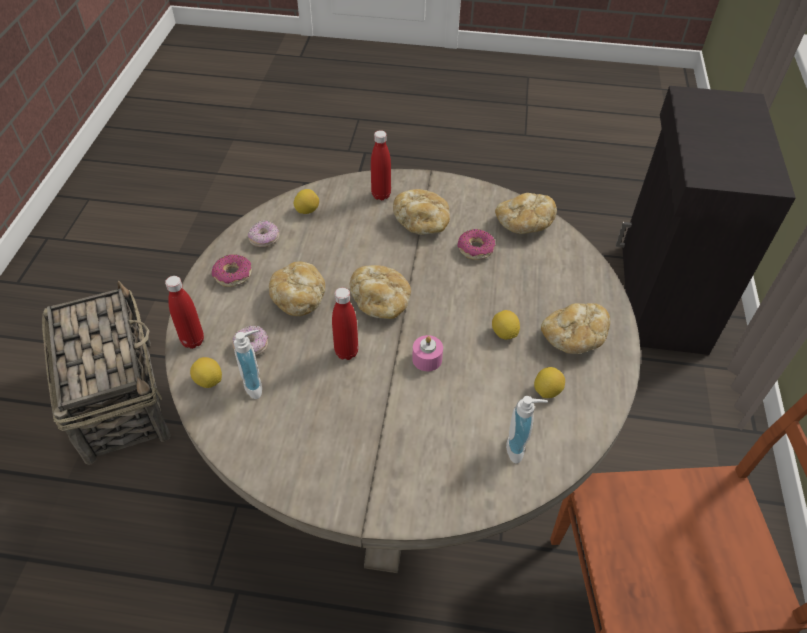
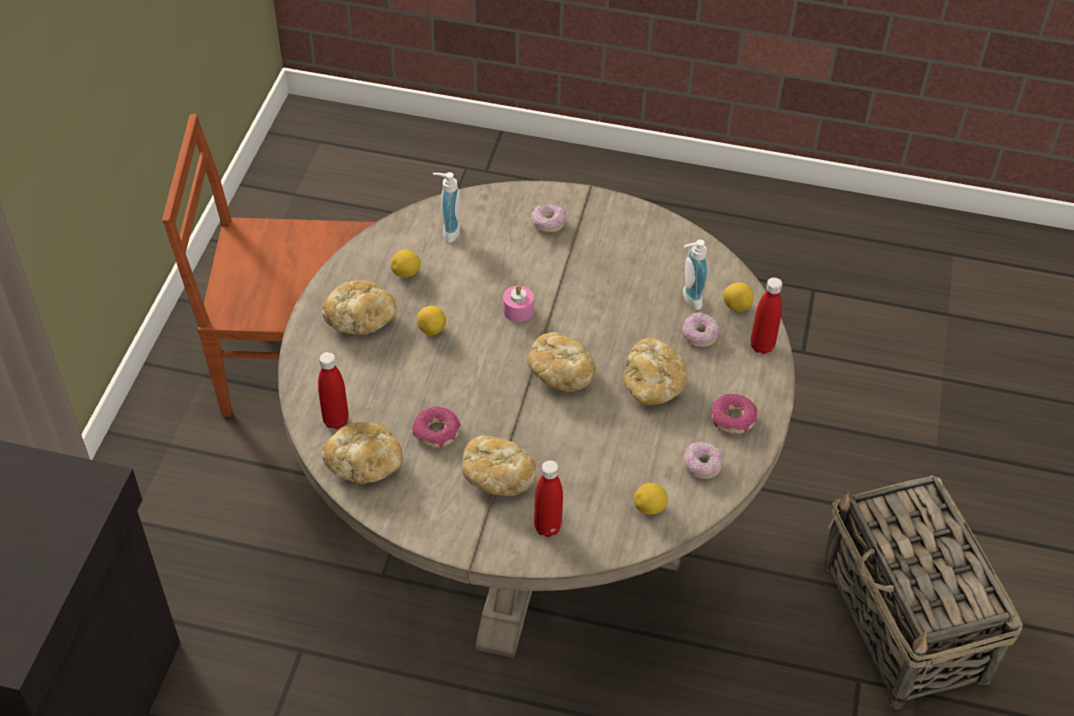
camera: 175 degrees left, 0 degrees up
red bottle [332,288,358,360] -> red bottle moved to [318,352,349,429]
none -> donut [531,204,566,232]

